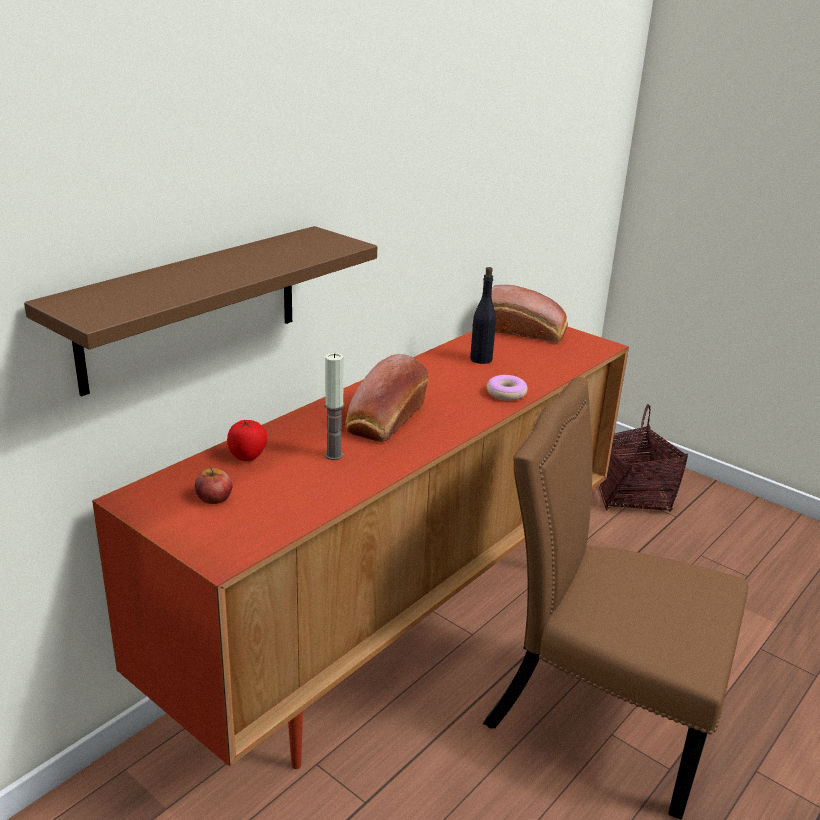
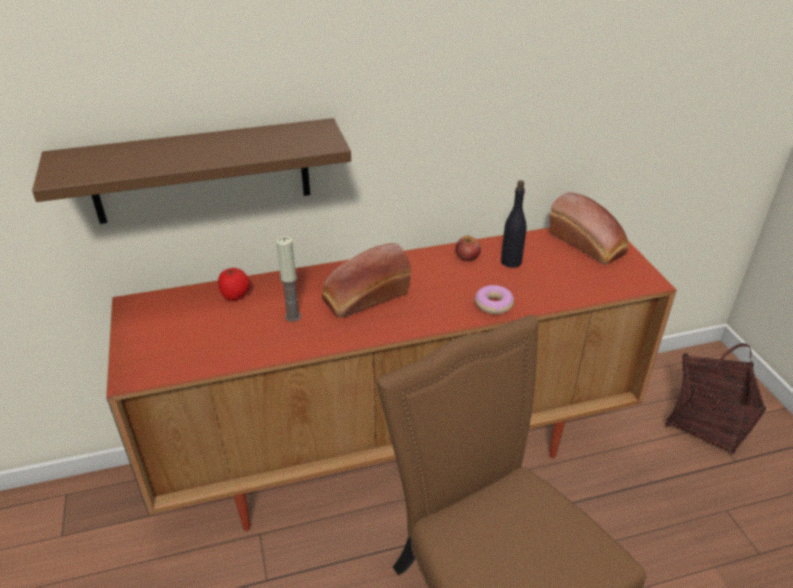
camera: 35 degrees right, 10 degrees up
apple [195,466,233,504] -> apple moved to [455,235,481,261]

